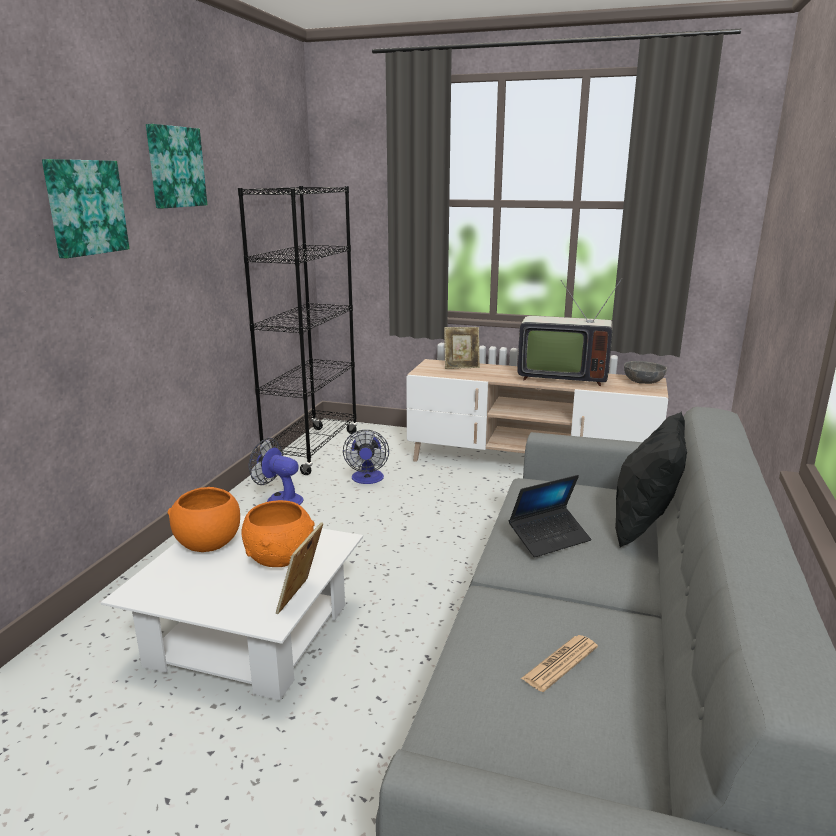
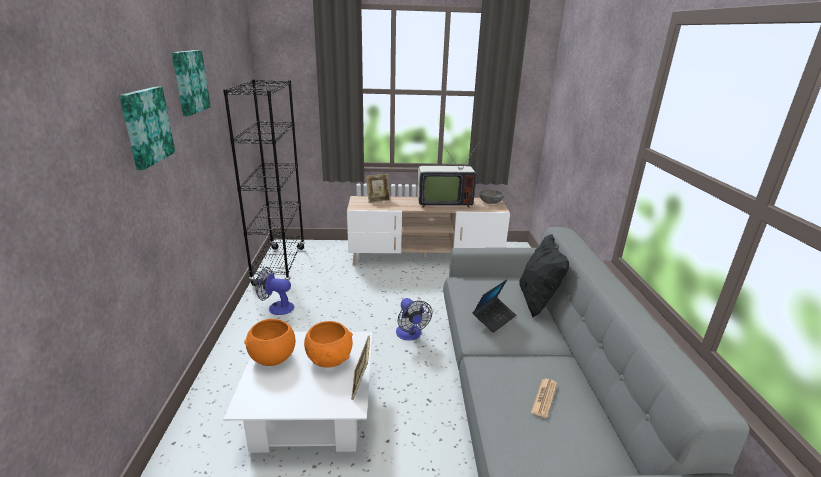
camera: 20 degrees left, 5 degrees up
fan [343,430,389,484] -> fan moved to [396,298,432,341]

